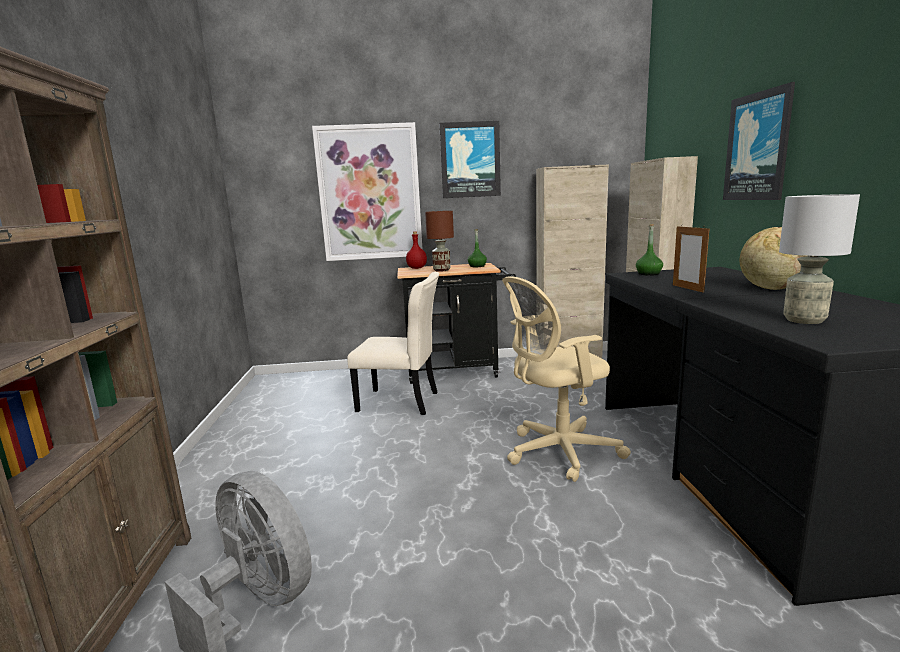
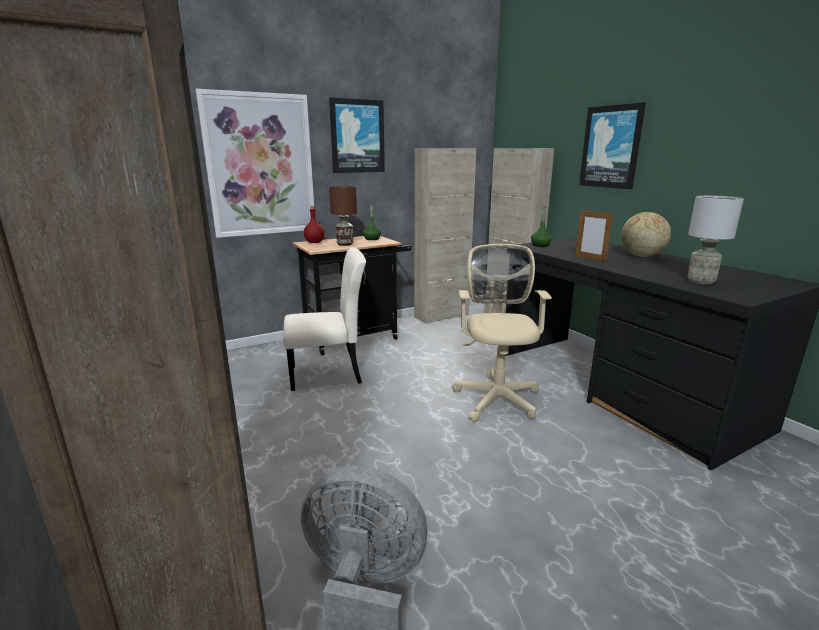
camera: 25 degrees left, 5 degrees up
beige office chair [502,276,631,482] -> beige office chair turned 135 degrees clockwise [452,244,552,423]

